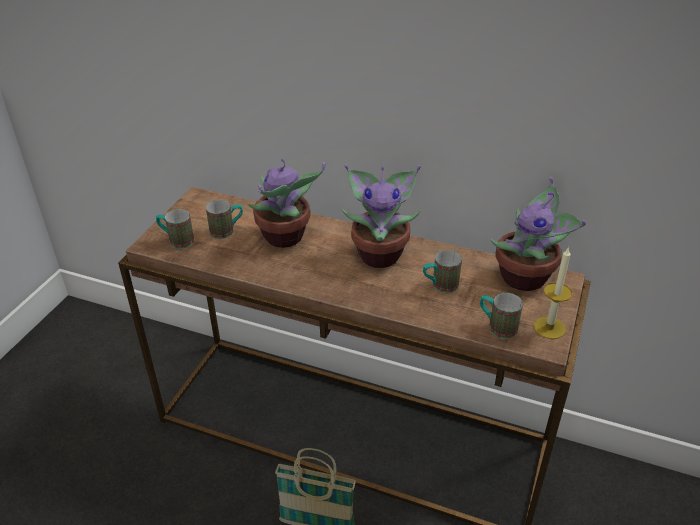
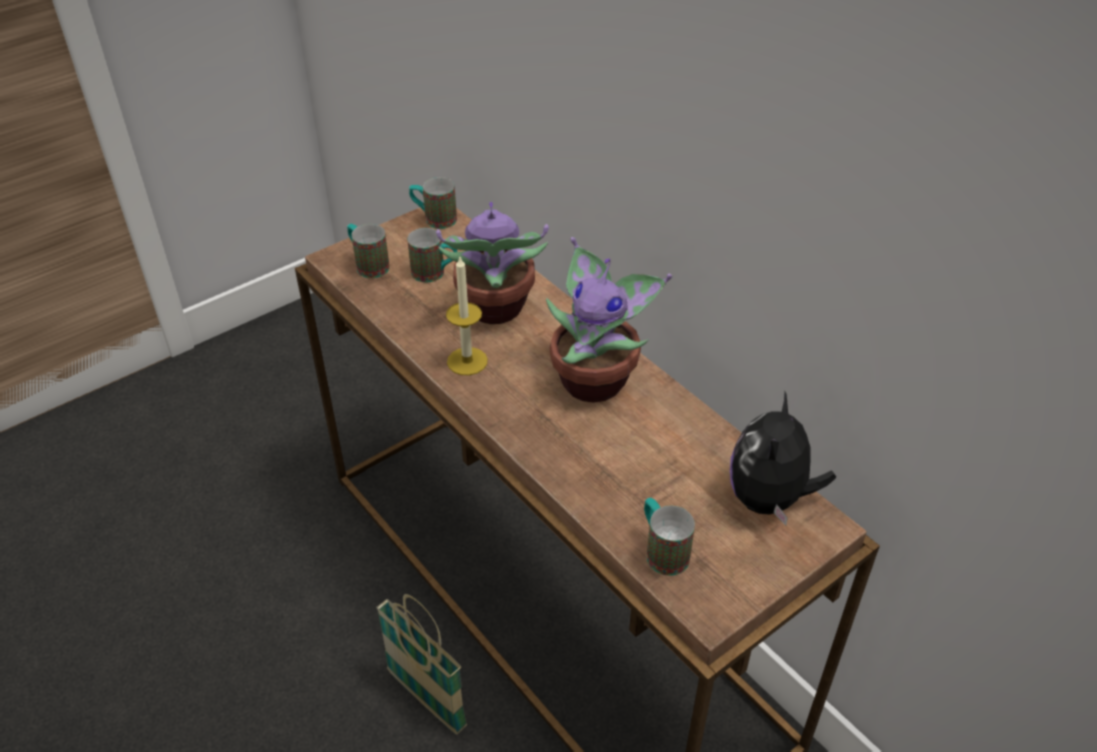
camera: 30 degrees right, 5 degrees up
mug [423,250,462,293] -> mug moved to [409,177,457,229]
potted plant [490,177,586,291] -> plush toy [730,391,836,525]
candle [534,247,572,339] -> candle moved to [446,257,488,375]

